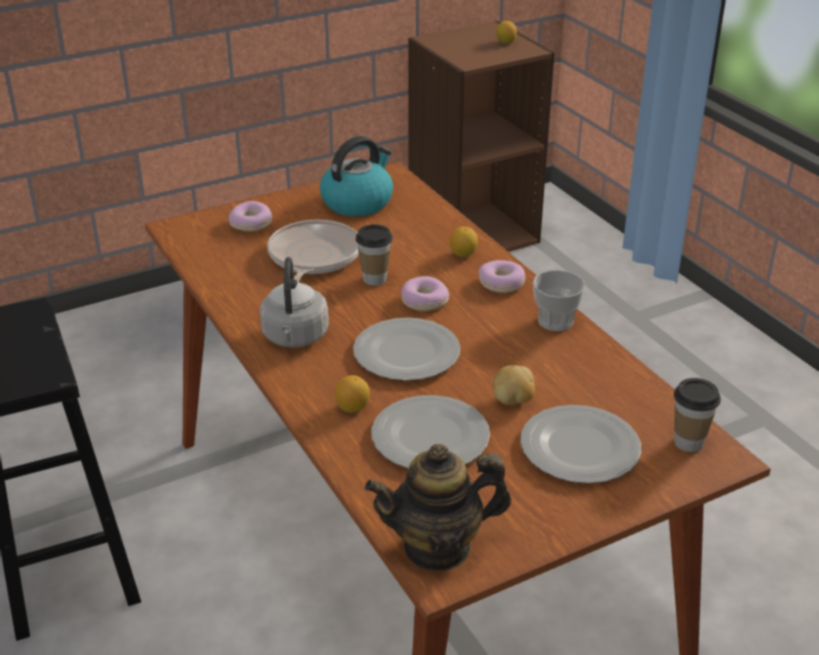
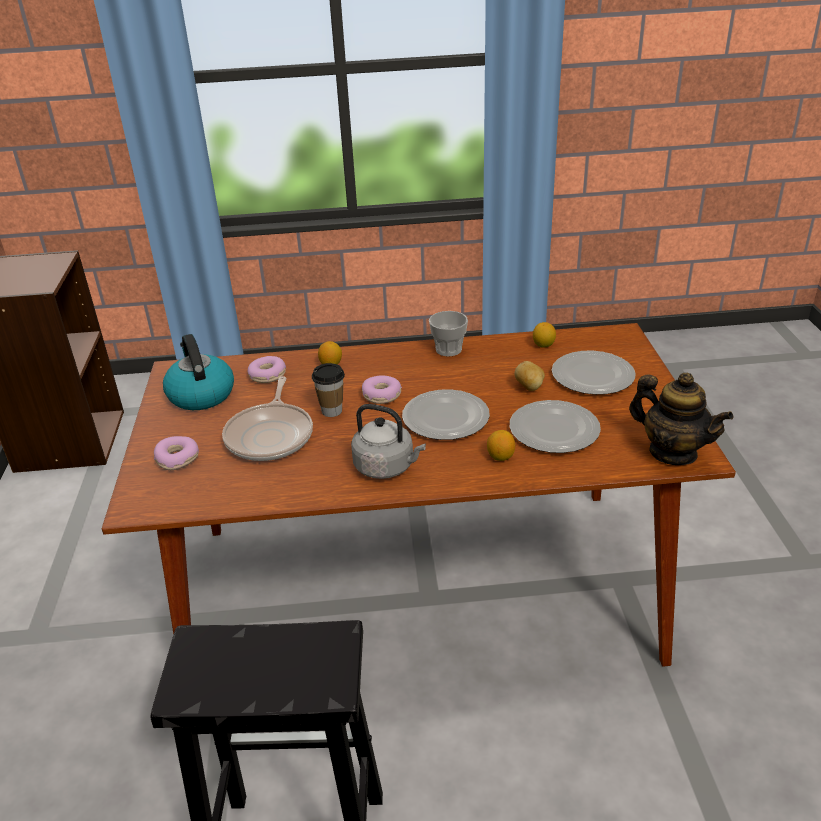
camera: 65 degrees left, 0 degrees up
frying pan [267,220,359,282] -> frying pan turned 120 degrees counterclockwise [222,376,313,461]
teapot [365,444,511,571] -> teapot turned 60 degrees counterclockwise [629,372,734,465]
donut [478,260,526,293] -> donut moved to [248,356,286,383]
lemon [496,21,517,44] -> lemon moved to [533,322,556,348]
cup [674,378,721,452] -> none

